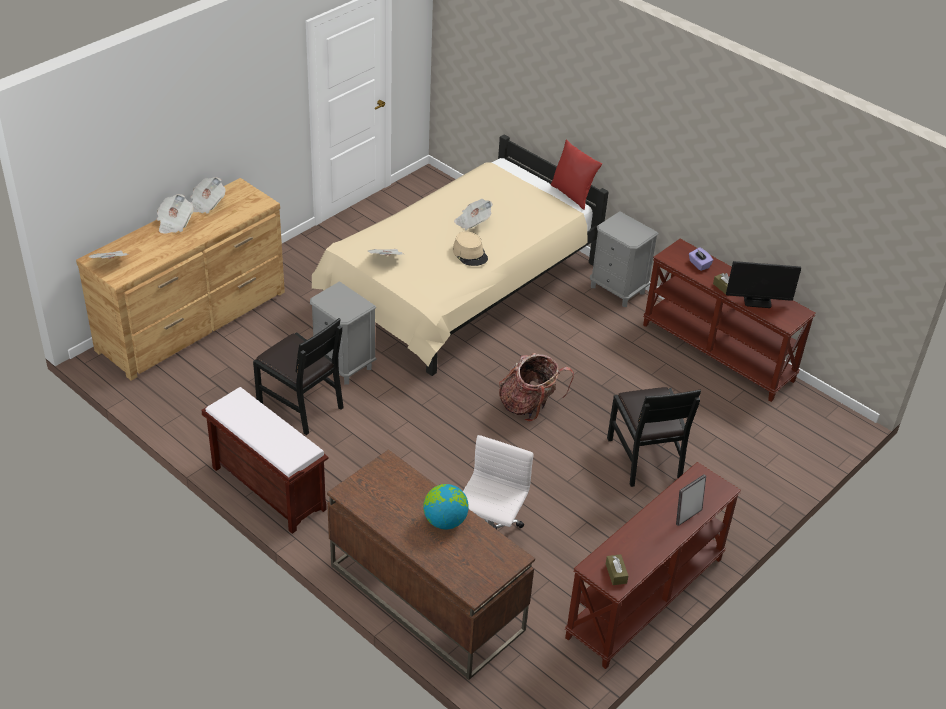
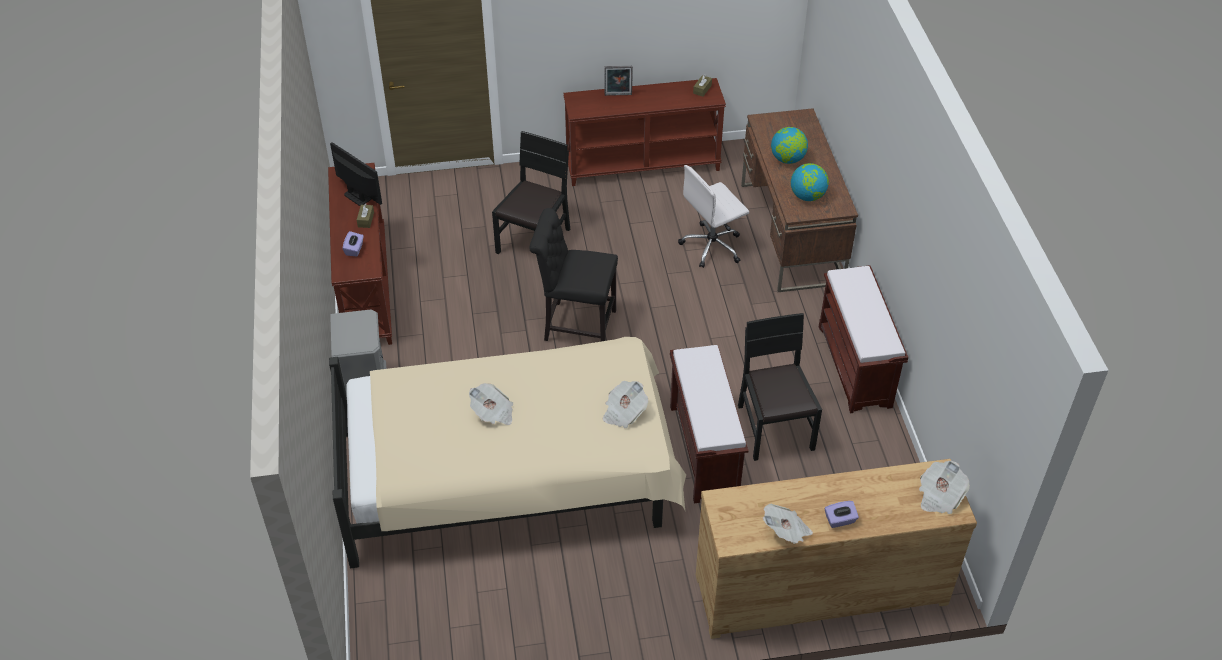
camera: 140 degrees left, 5 degrees up
newspaper [157,194,194,234] -> purple tissue box [825,501,859,528]
grey nightstand [310,281,376,385] -> brown bench [670,345,748,503]
beige hat [453,231,488,266] -> none
backpack [499,353,574,422] -> black chair [529,208,618,341]
red pillow [551,139,602,210] -> none
none -> globe [791,163,829,201]

